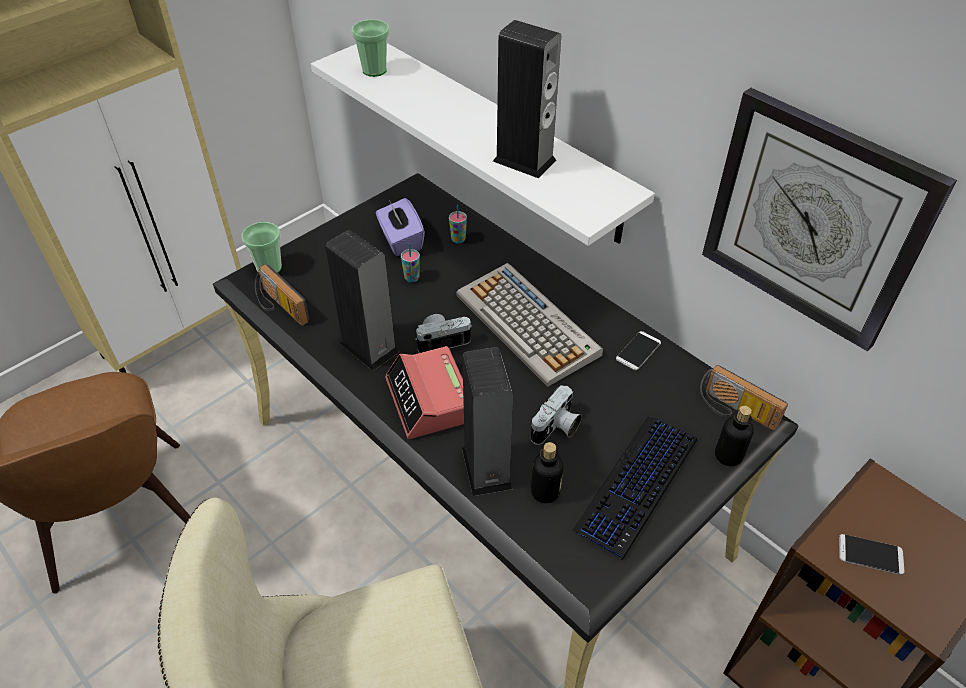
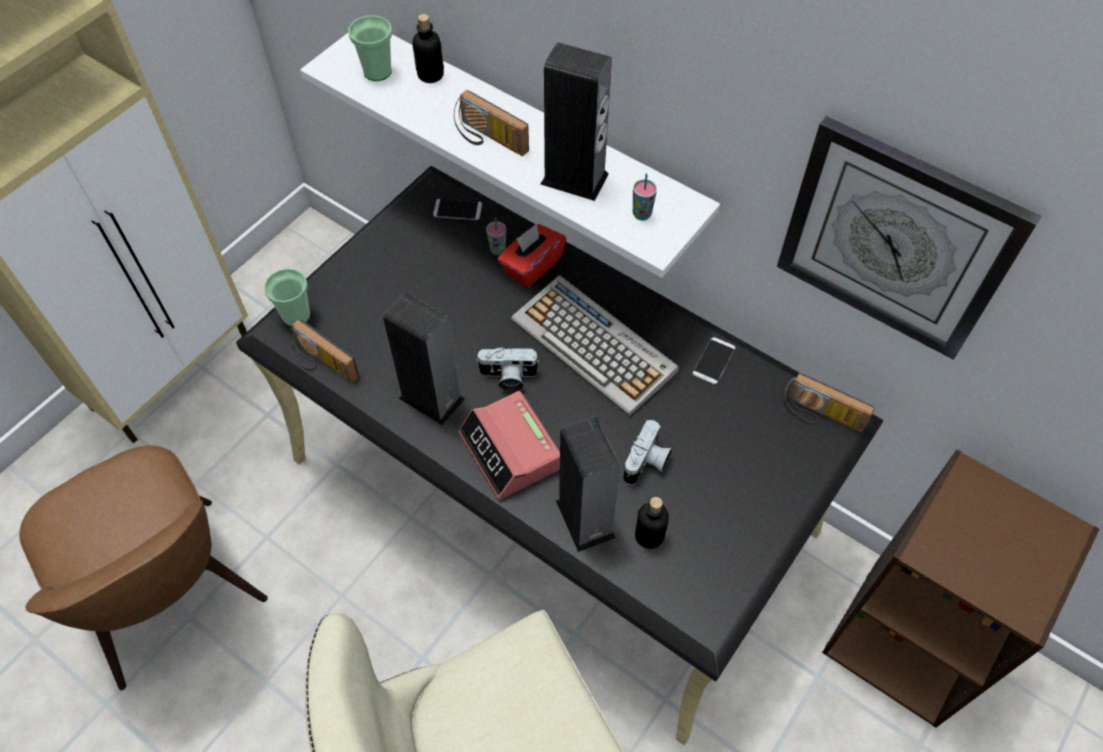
camera: 10 degrees left, 10 degrees up
purple tissue box [376,198,425,256] -> none
cup [401,243,420,282] -> cup moved to [633,173,657,221]
camera [415,314,472,353] -> camera turned 150 degrees counterclockwise [476,347,539,392]
keyboard [572,416,697,560] -> none
bottle [715,406,754,466] -> bottle moved to [412,14,444,83]
phone [839,534,904,575] -> phone moved to [433,199,482,220]
none -> radio [454,90,529,156]
none -> red tissue box [497,224,567,288]

